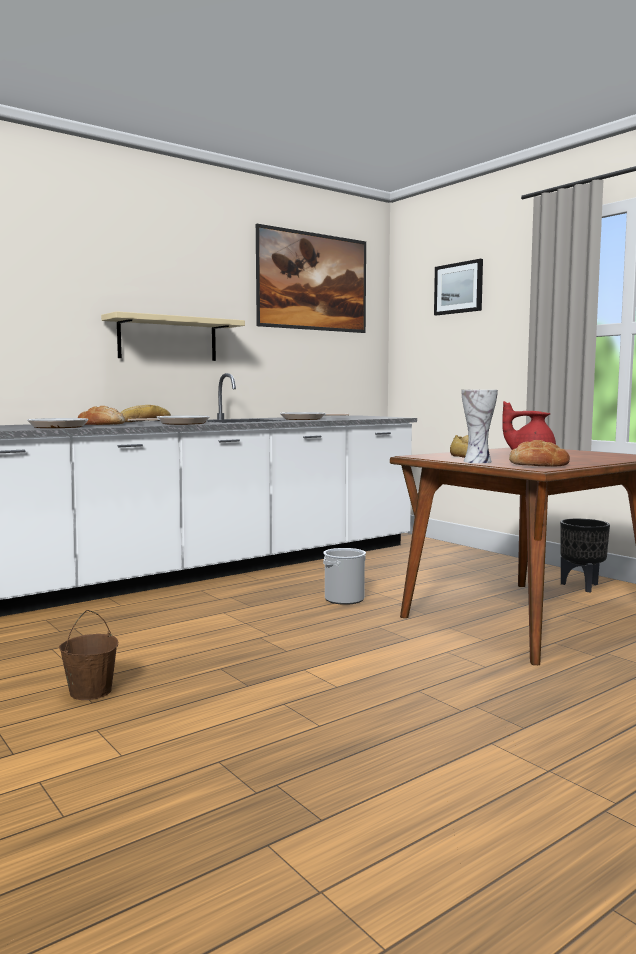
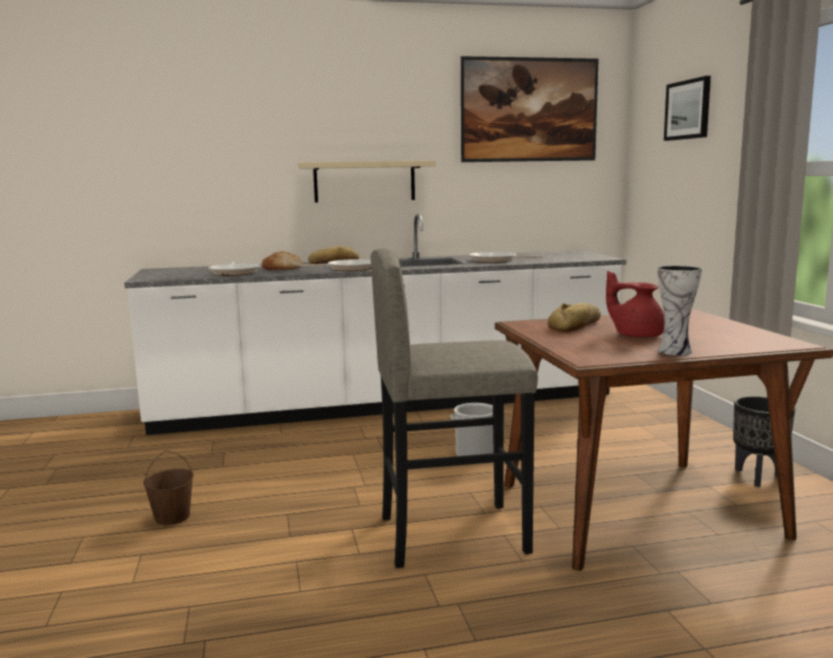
camera: 25 degrees right, 5 degrees up
vase [462,390,498,463] -> vase moved to [657,265,702,355]
bread [509,440,570,467] -> none
none -> grey stool [370,248,538,568]

